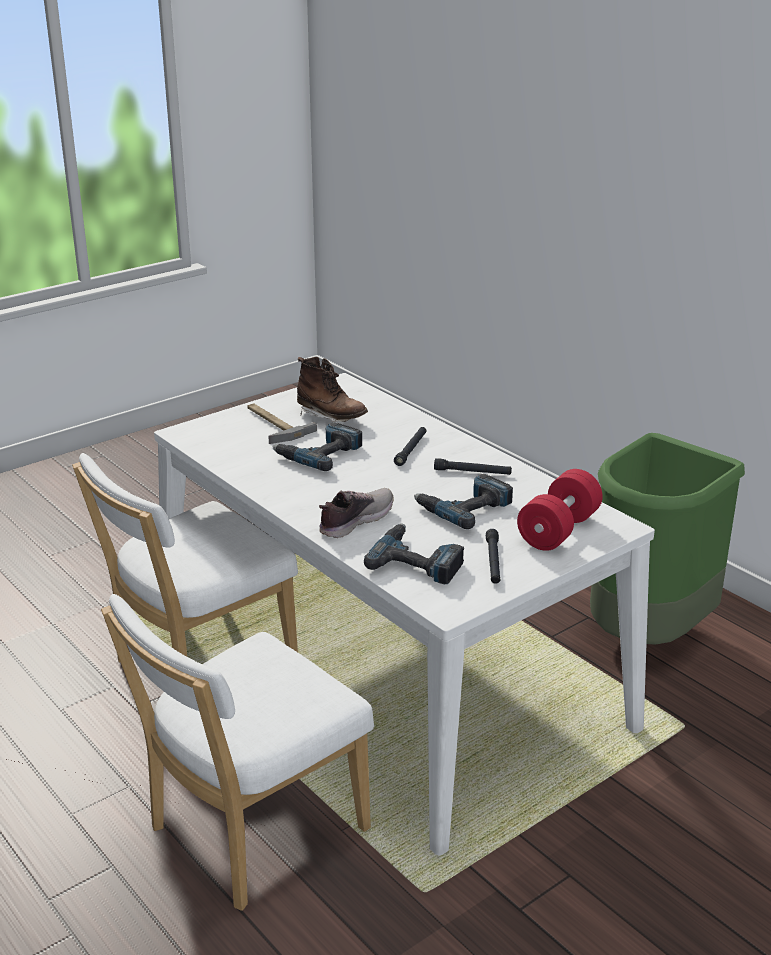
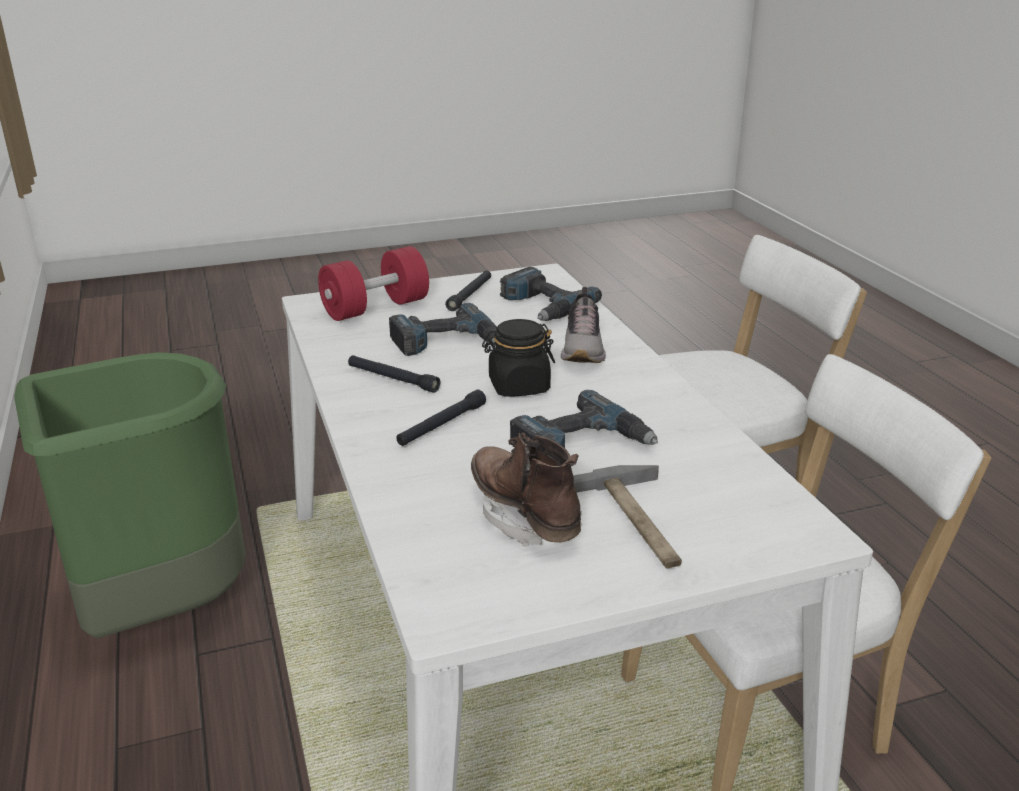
camera: 160 degrees left, 0 degrees up
shoe [319,488,394,538] -> shoe turned 60 degrees counterclockwise [561,287,606,363]
none -> black jar [482,319,555,397]

